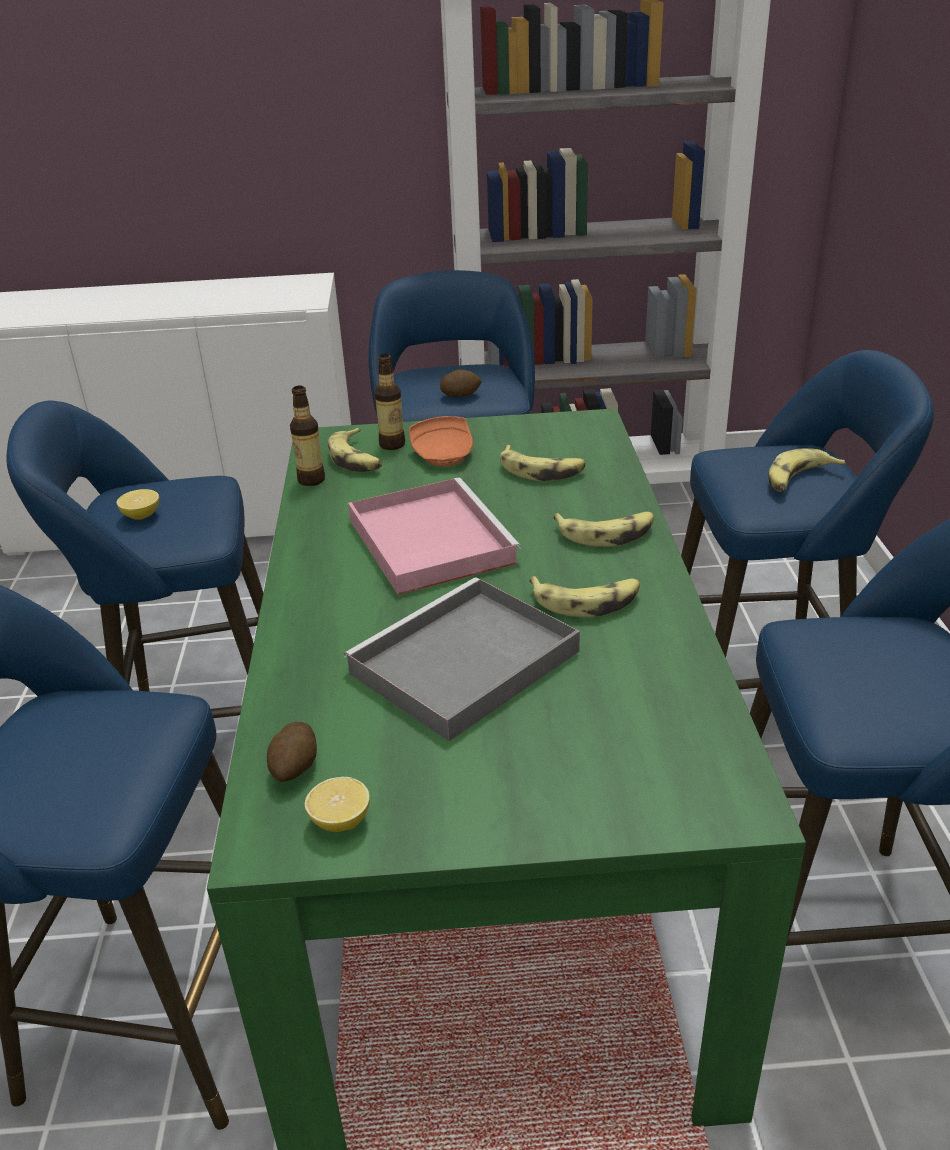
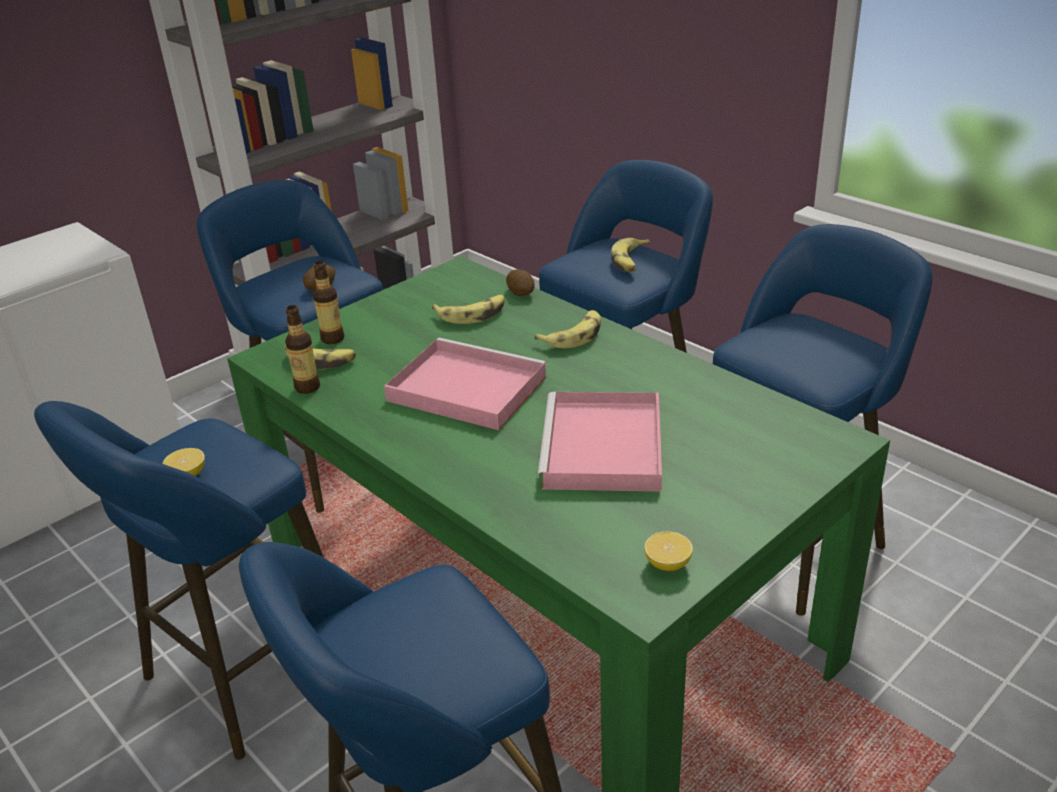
camera: 40 degrees left, 0 degrees up
potato [267,722,317,782] -> potato moved to [506,269,534,296]
grey tray [344,577,580,741] -> pink tray [537,392,662,492]
orange plate [409,416,473,466] -> none
banana [529,576,640,617] -> none

